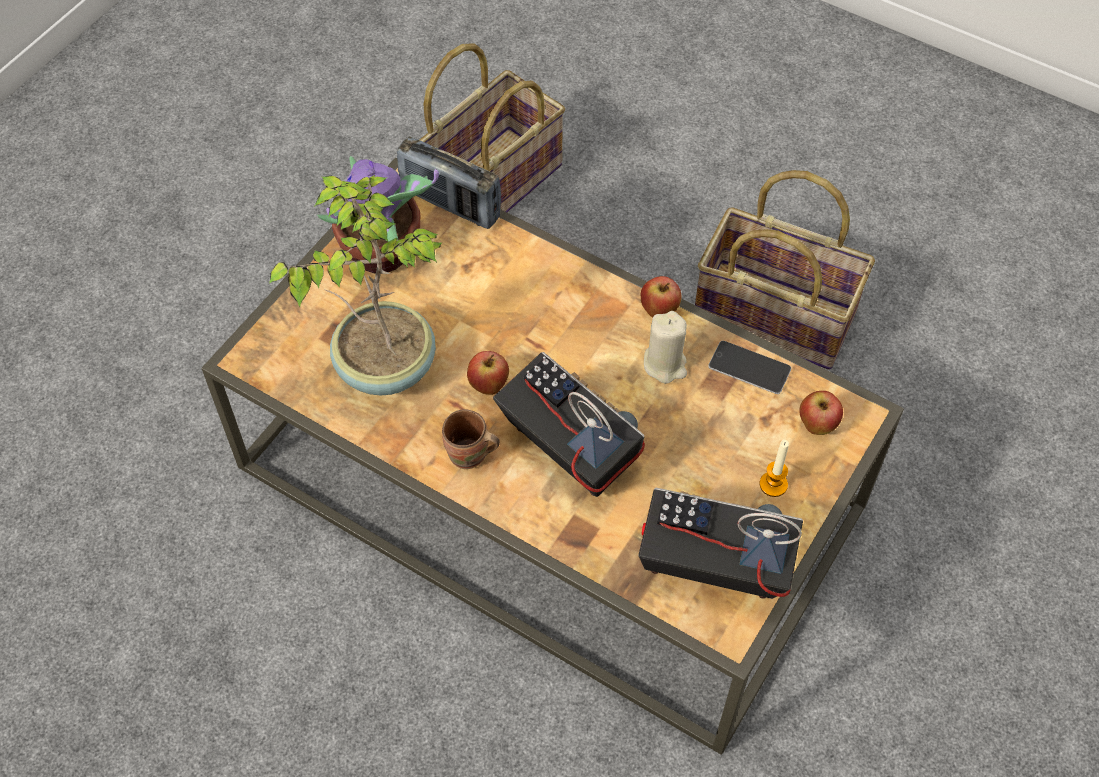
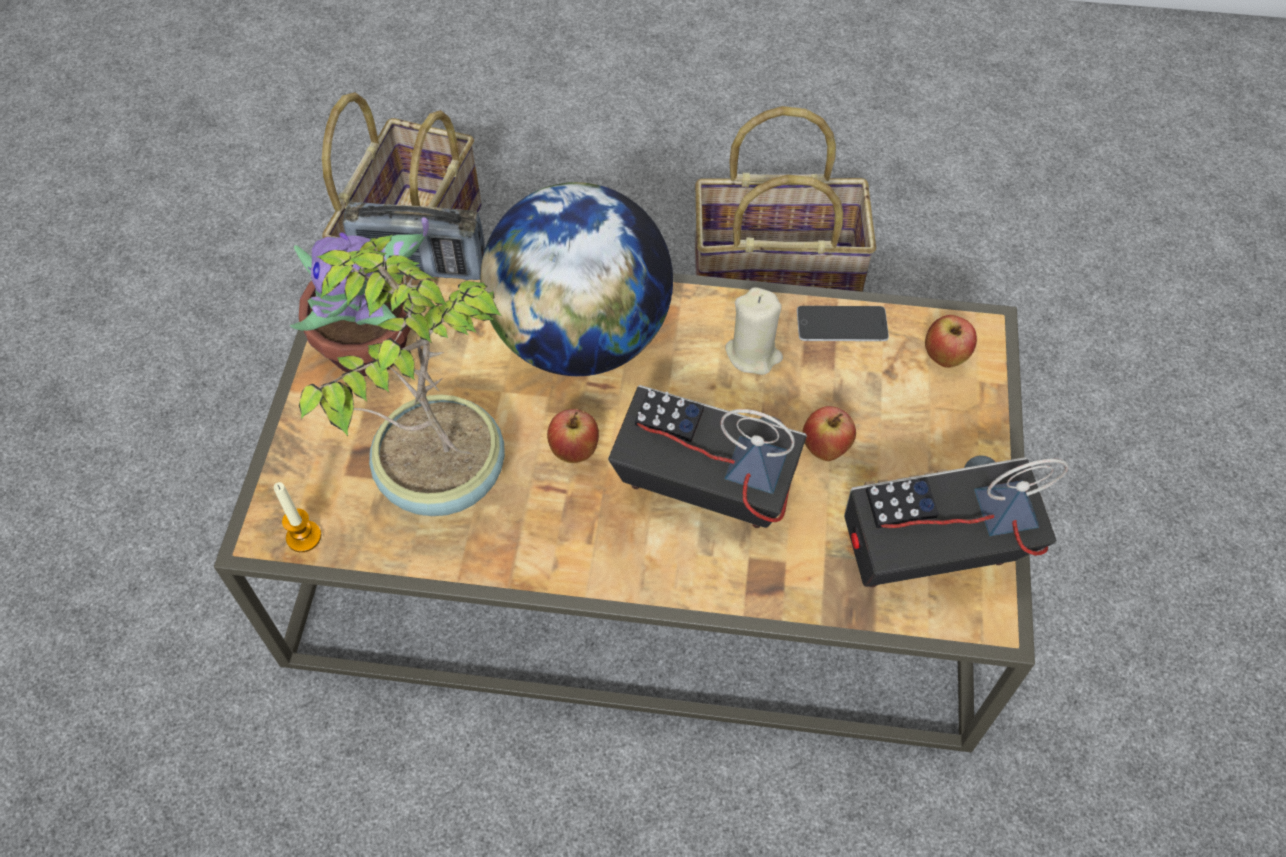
camera: 25 degrees left, 0 degrees up
brown mug [442,409,500,469] -> none
apple [641,276,682,318] -> apple moved to [802,406,856,461]
candle [759,440,789,497] -> candle moved to [274,482,321,552]
none -> globe [480,182,673,376]

